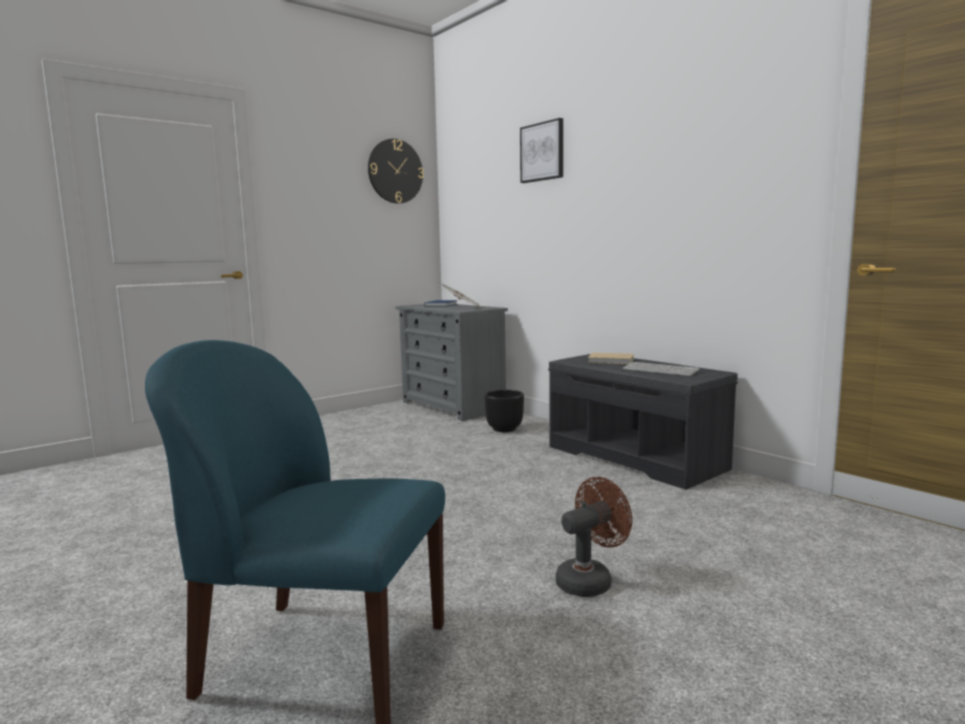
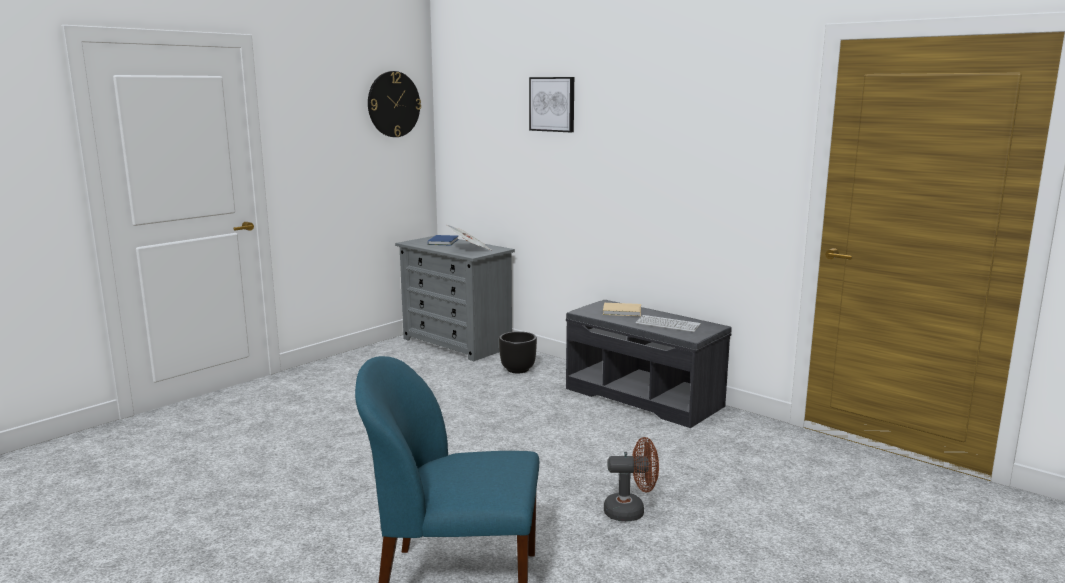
camera: 10 degrees left, 5 degrees up
brown fan [556,477,632,597] -> brown fan turned 45 degrees clockwise [604,437,659,521]

